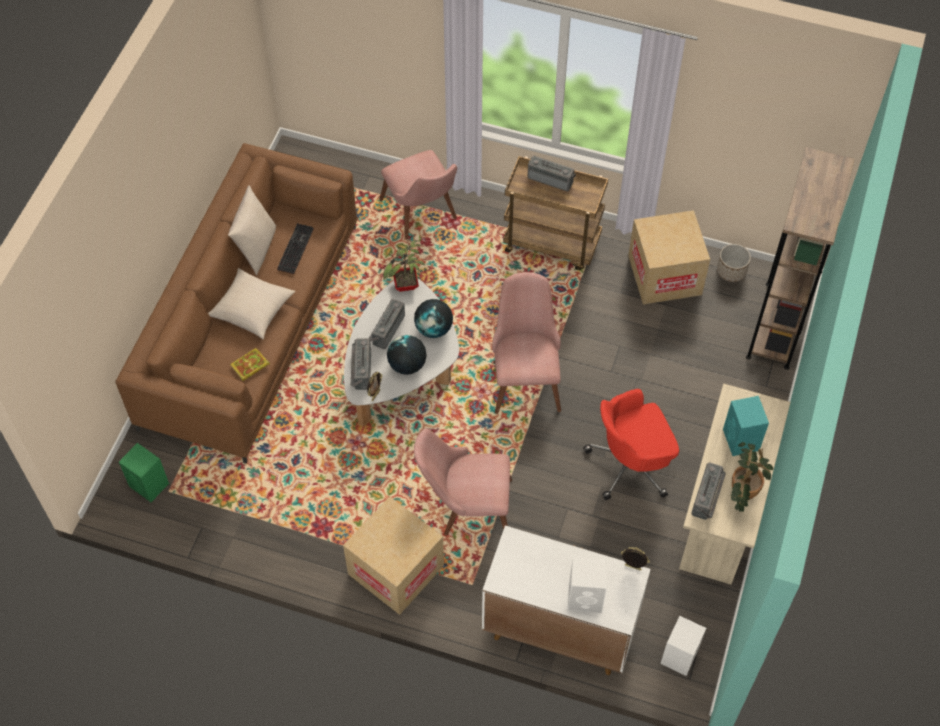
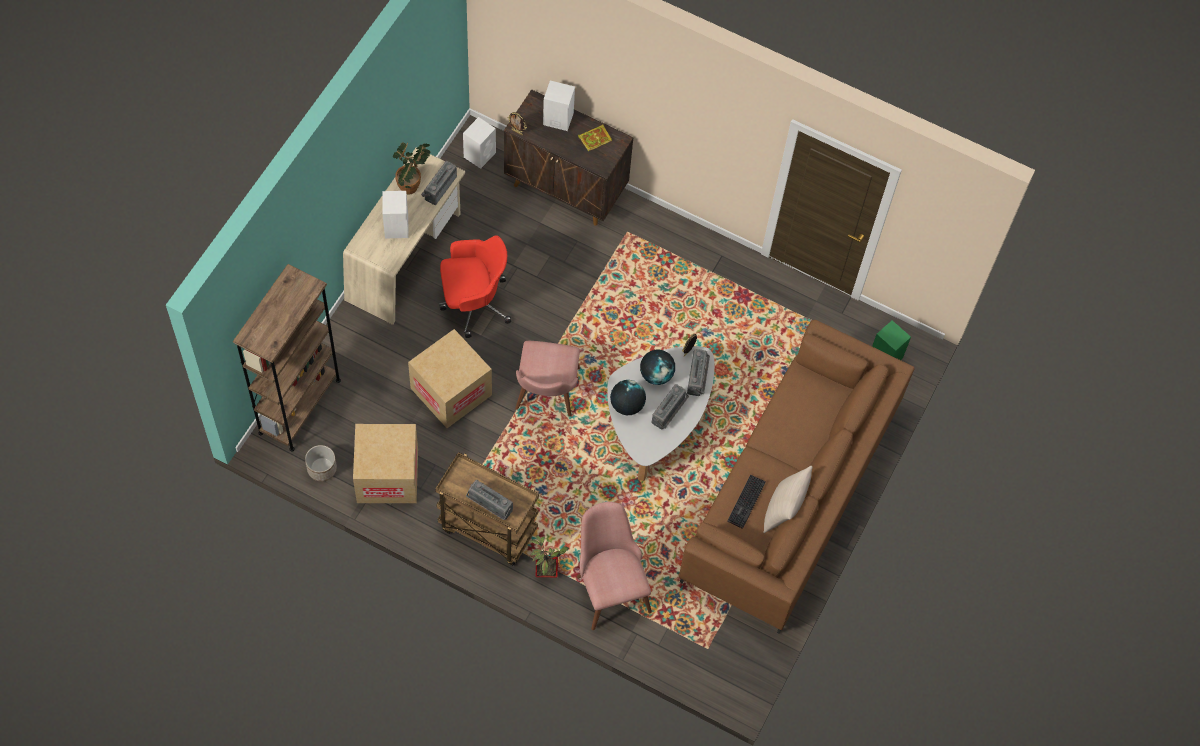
camera: 175 degrees left, 5 degrees up
beige pillow [208,268,295,339] -> none
book [230,348,270,381] -> book moved to [578,124,612,151]
cardboard box [343,496,444,615] -> cardboard box moved to [408,329,492,428]
potted plant [383,240,425,292] -> potted plant moved to [530,535,569,577]
pink chair [414,429,512,536] -> none
white cabinet [482,526,651,675] -> brown cabinet [504,89,634,226]
turquoise speaker [723,396,769,456] -> white speaker [382,191,408,238]

